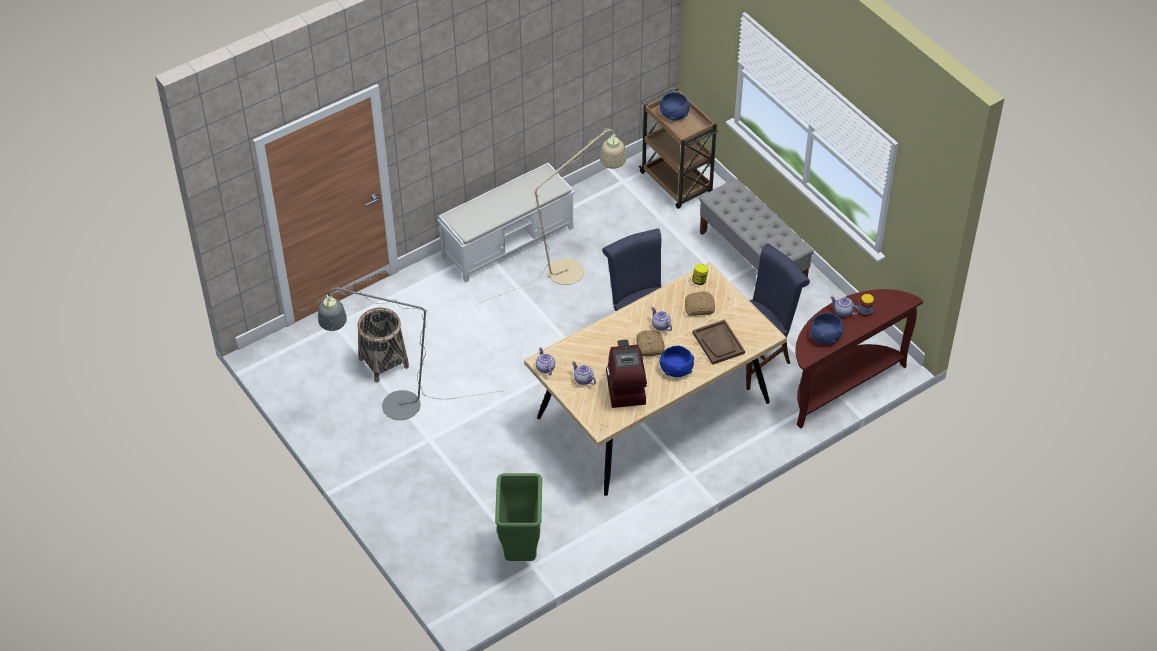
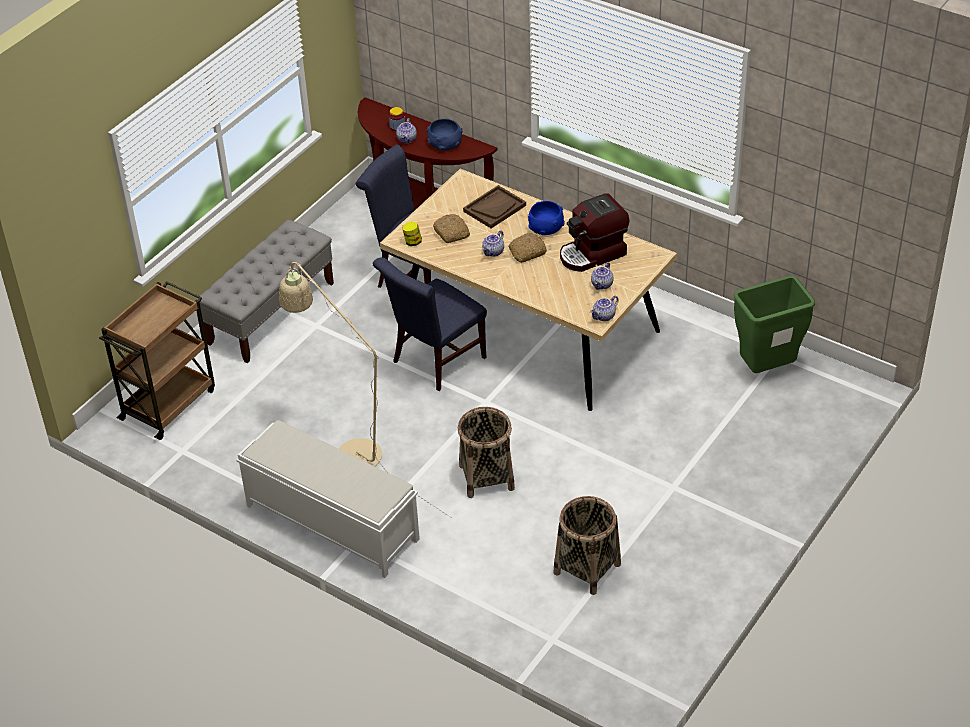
camera: 110 degrees left, 5 degrees down
grey floor lamp [318,287,506,420] -> none
blue bowl [660,92,690,121] -> none
none -> basket [458,407,515,498]

